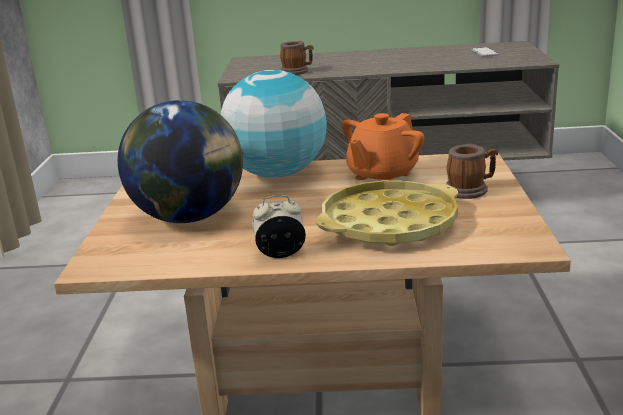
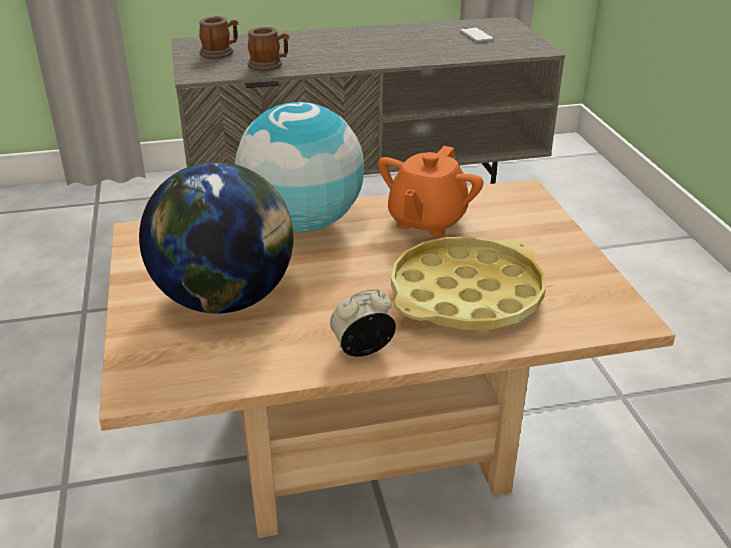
camera: 15 degrees left, 10 degrees up
mug [446,144,498,199] -> mug moved to [199,16,238,59]

